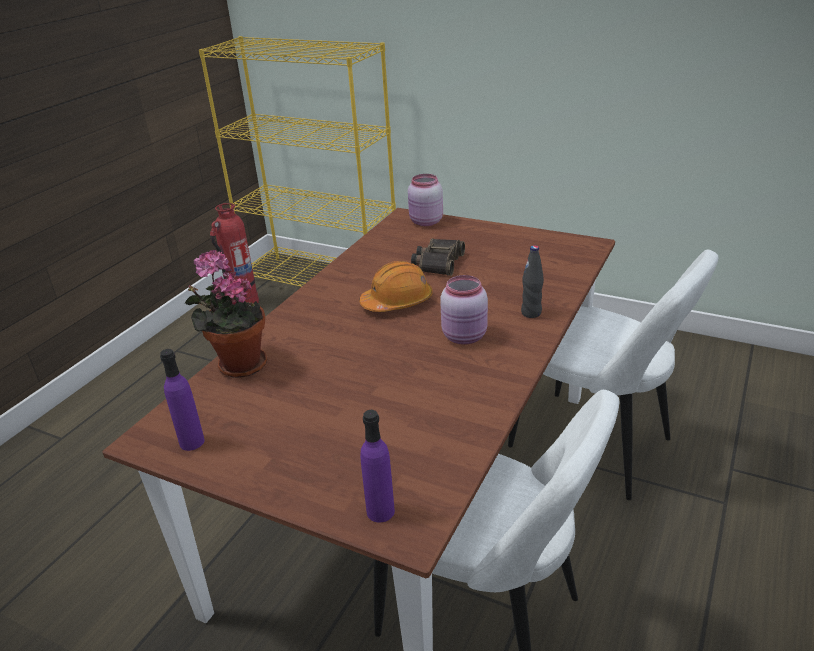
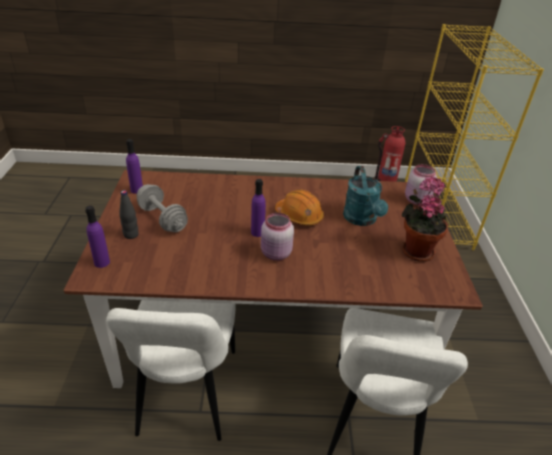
camera: 60 degrees right, 5 degrees up
potted plant [185,250,267,378] -> potted plant moved to [402,176,448,262]
binoculars [411,239,465,276] -> turquoise watering can [343,166,388,226]
black bottle [521,245,544,318] -> black bottle moved to [119,190,139,239]
none -> grey dumbbell [137,184,188,232]
none -> purple bottle [251,179,266,237]

